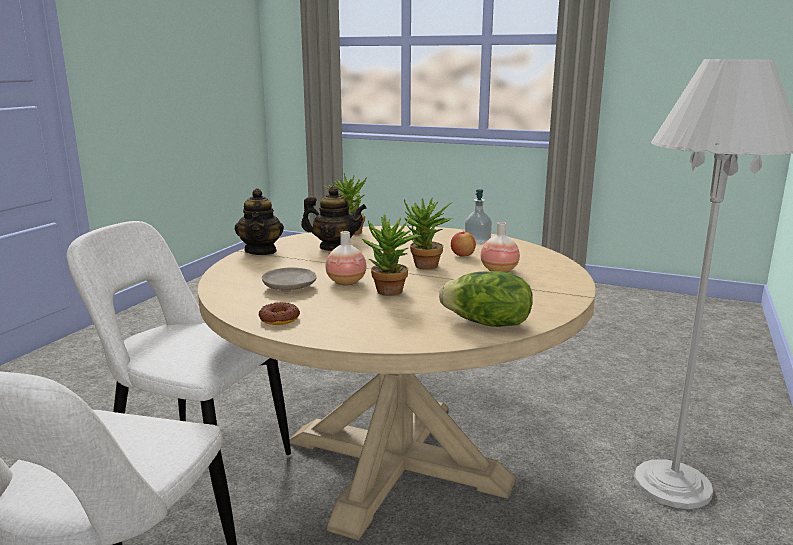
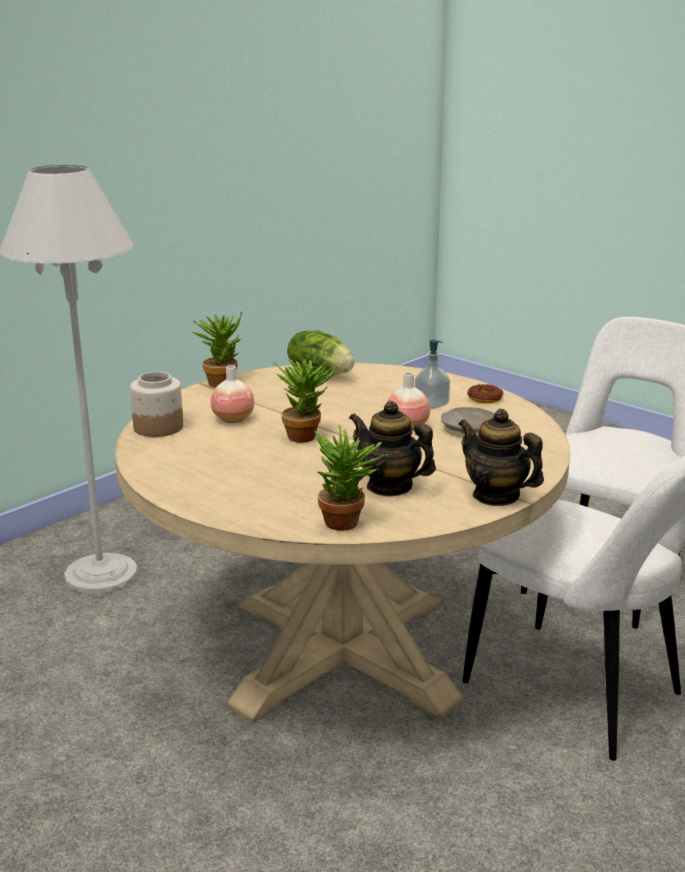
camera: 160 degrees left, 5 degrees up
teapot [235,188,284,255] -> teapot turned 60 degrees counterclockwise [458,409,544,506]
potted plant [362,213,422,296] -> potted plant moved to [191,312,242,388]
apple [451,232,476,257] -> none
soap dispenser [465,189,492,245] -> soap dispenser moved to [414,340,450,409]
none -> jar [130,372,183,437]

